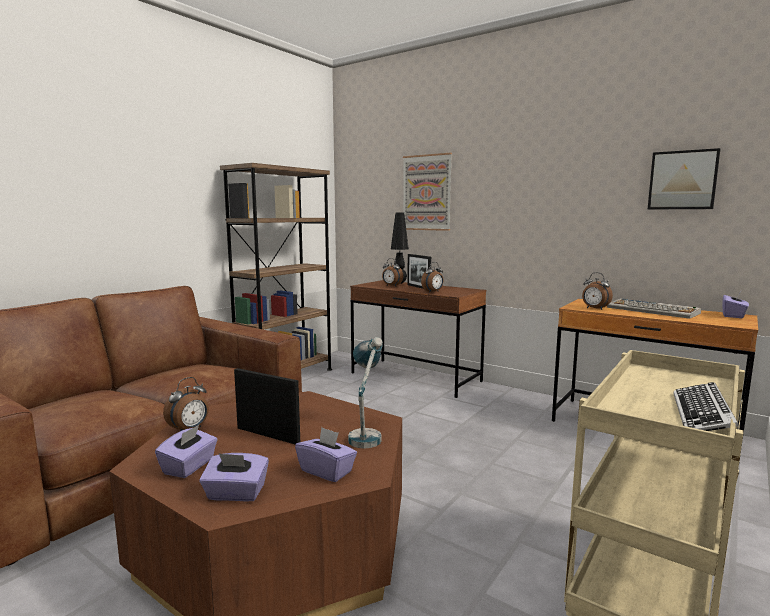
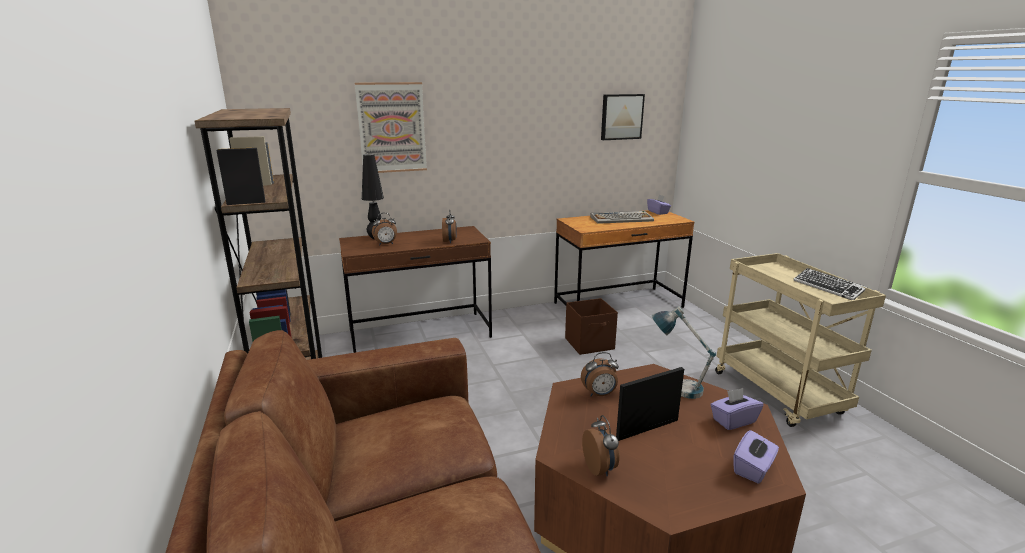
camera: 55 degrees left, 10 degrees up
purple tissue box [155,425,218,478] -> none
picture frame [407,254,431,289] -> none
alarm clock [582,272,613,310] -> alarm clock moved to [581,352,619,396]
none -> brown storage box [565,298,618,355]

